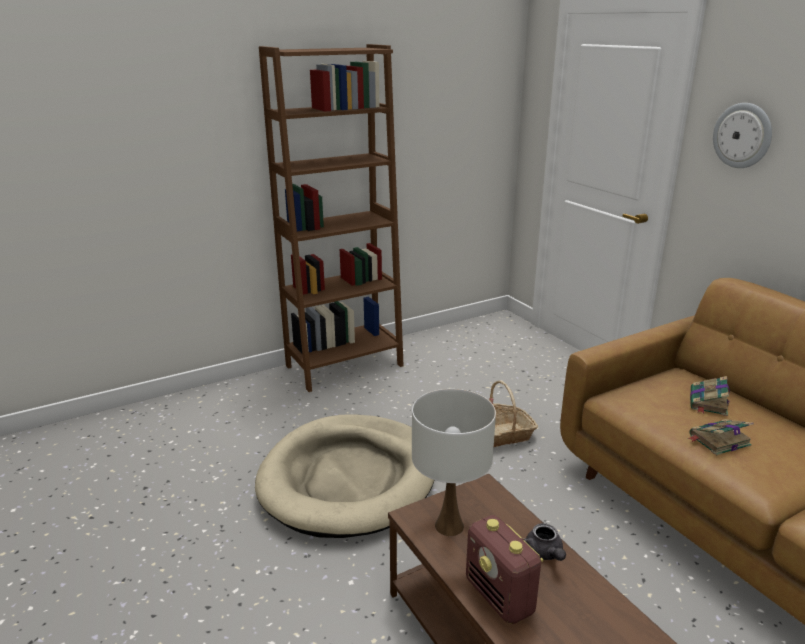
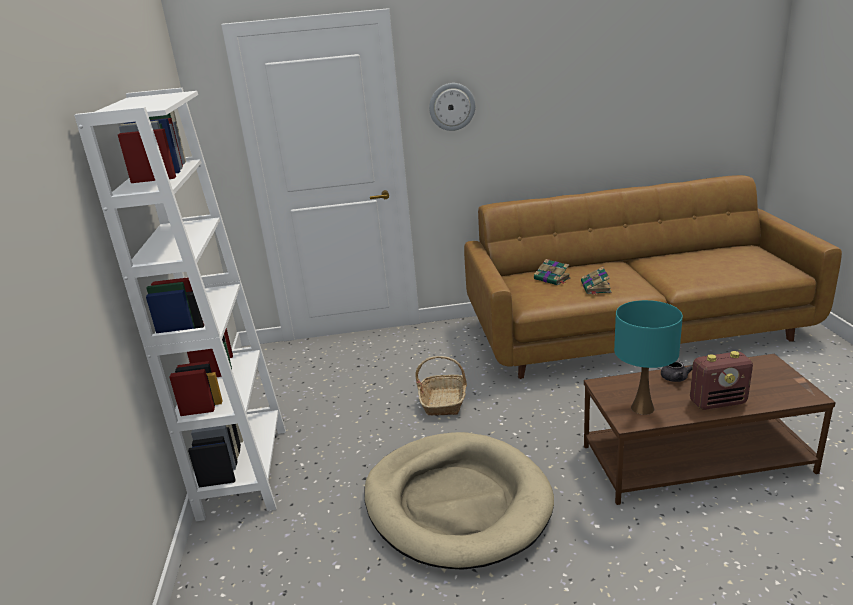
camera: 65 degrees left, 0 degrees up
brown bookcase [259,44,404,392] -> white bookcase [74,88,286,521]
white table lamp [412,389,496,536] -> turquoise table lamp [614,300,683,415]

